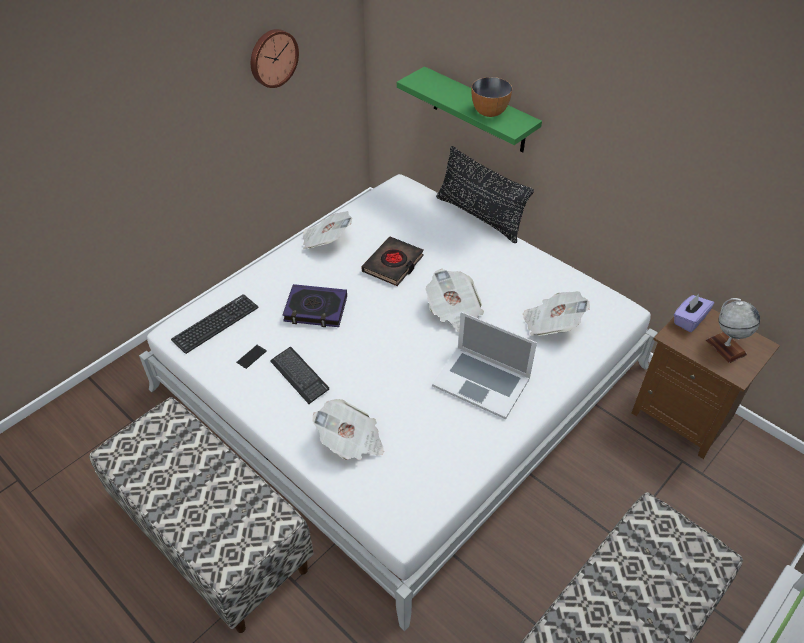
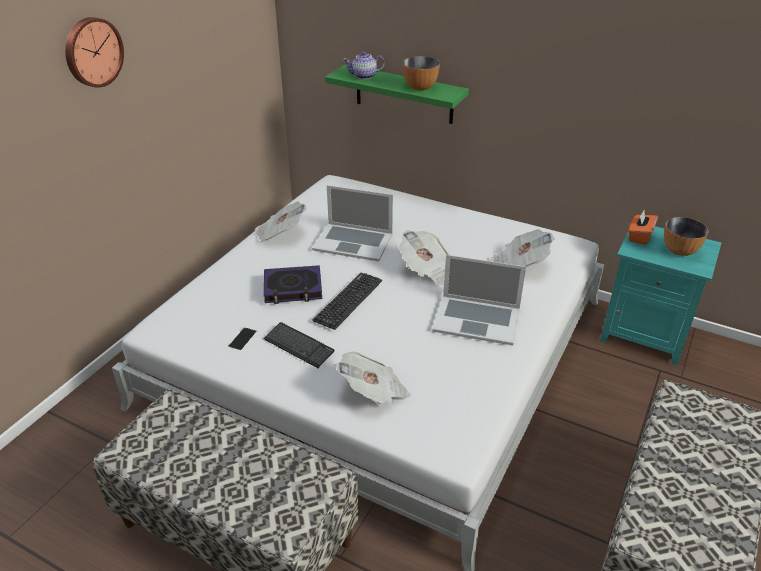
camera: 15 degrees left, 10 degrees down
keyboard [171,294,259,354] -> keyboard moved to [313,273,382,330]
wall clock [251,29,299,88] -> wall clock moved to [65,17,124,88]
black book [361,237,424,286] -> laptop [312,185,393,261]
black pillow [436,146,534,243] -> none
brown nightstand [632,308,780,459] -> turquoise nightstand [600,226,721,365]
purple tissue box [674,294,714,332] -> orange tissue box [628,211,658,245]
globe [706,298,760,363] -> bowl [664,217,708,256]
none -> teapot [343,52,385,79]

